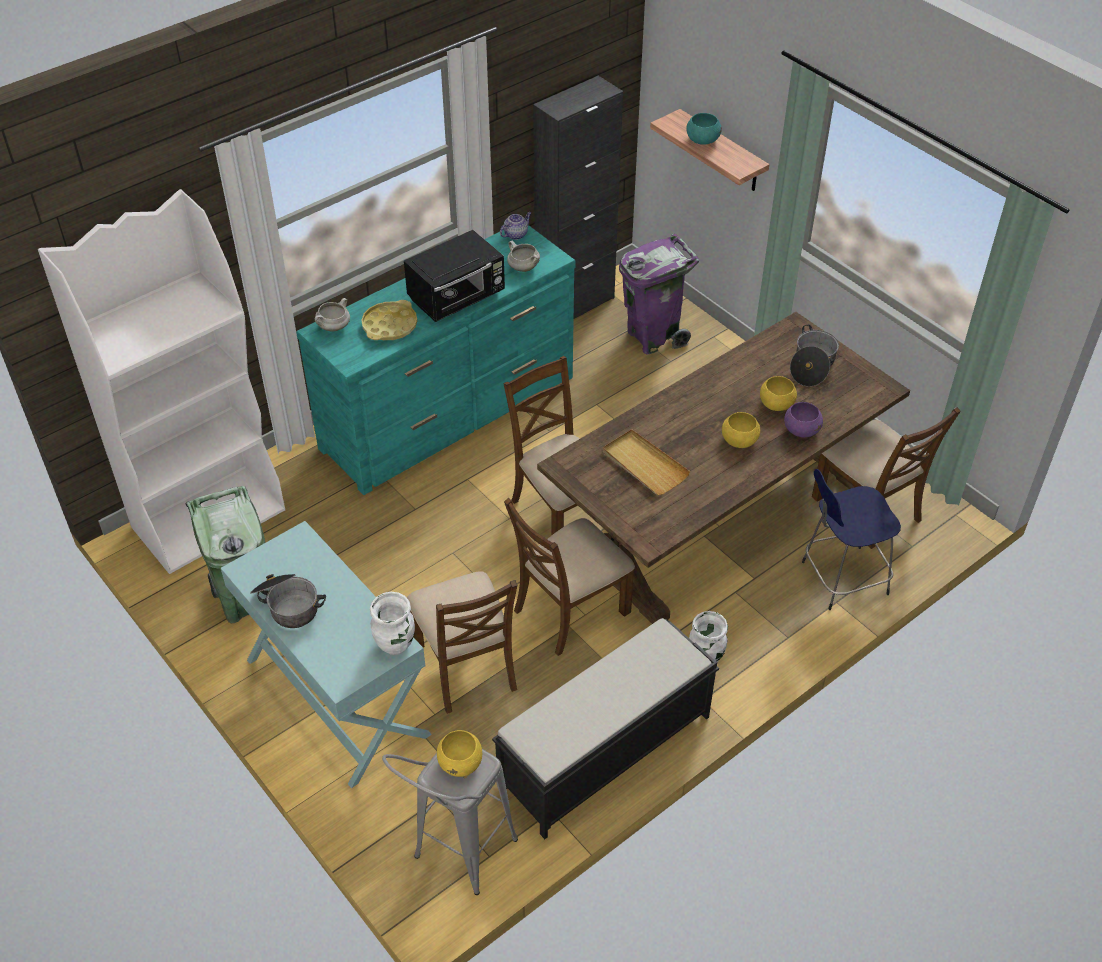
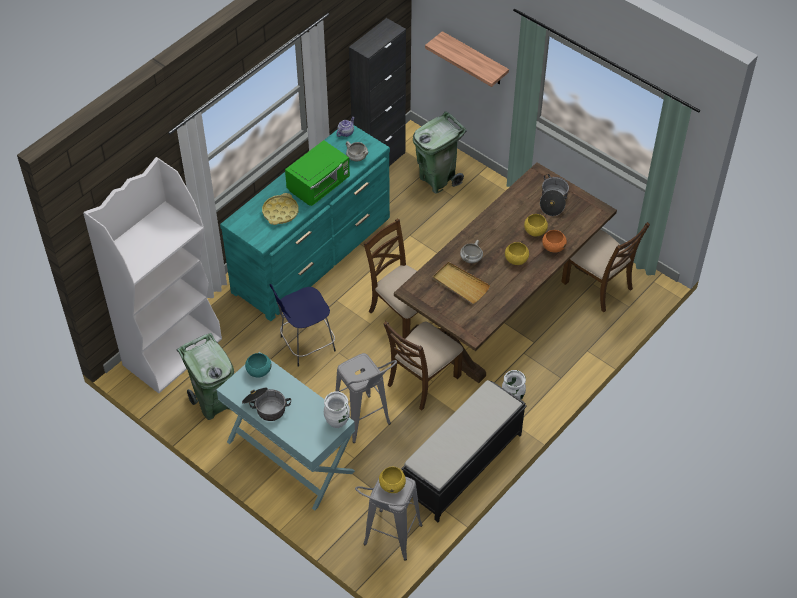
camera: 10 degrees left, 5 degrees up
white cooking pot [315,298,350,331] -> white cooking pot moved to [460,240,483,263]
black microwave [404,230,505,322] -> green microwave [285,140,350,206]
brown chair [407,571,517,714] -> grey stool [335,353,397,443]
purple trash can [619,233,699,355] -> green trash can [413,111,467,194]
turquoise bowl [686,113,722,145] -> turquoise bowl moved to [245,353,272,378]
purple bowl [784,402,823,437] -> orange bowl [542,230,567,253]
blue stool [802,469,901,610] -> blue stool moved to [270,284,336,367]

